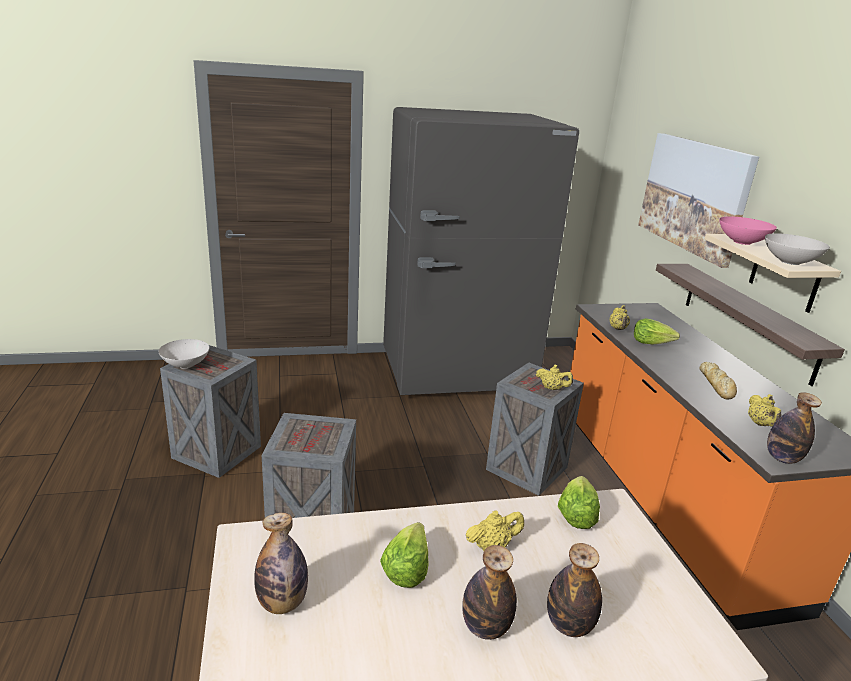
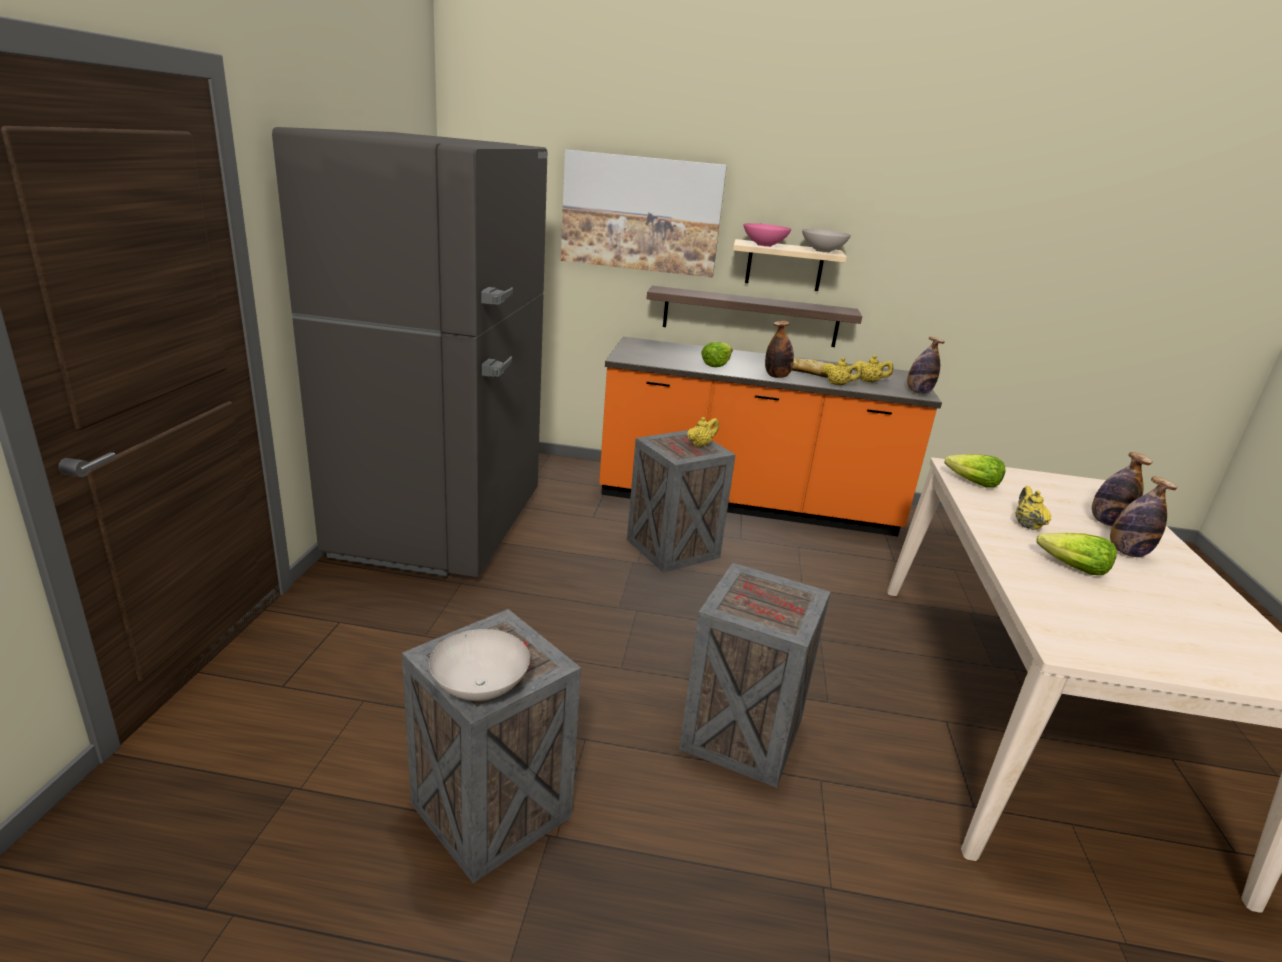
camera: 70 degrees left, 0 degrees up
bottle [254,513,308,614] -> bottle moved to [765,321,794,378]
yellow teapot [609,305,630,330] -> yellow teapot moved to [821,358,862,386]

